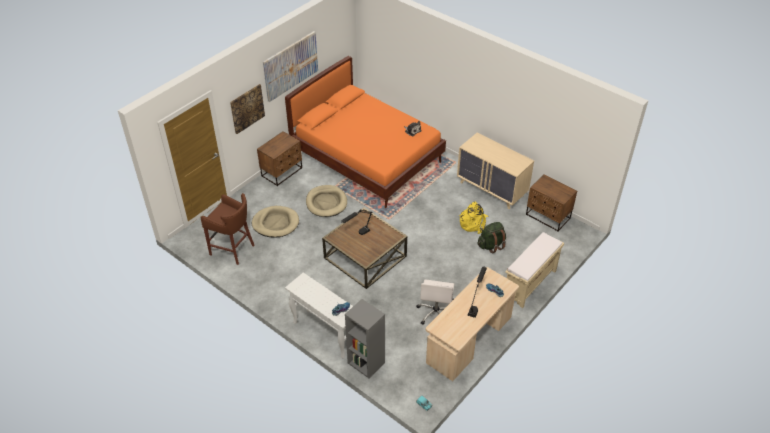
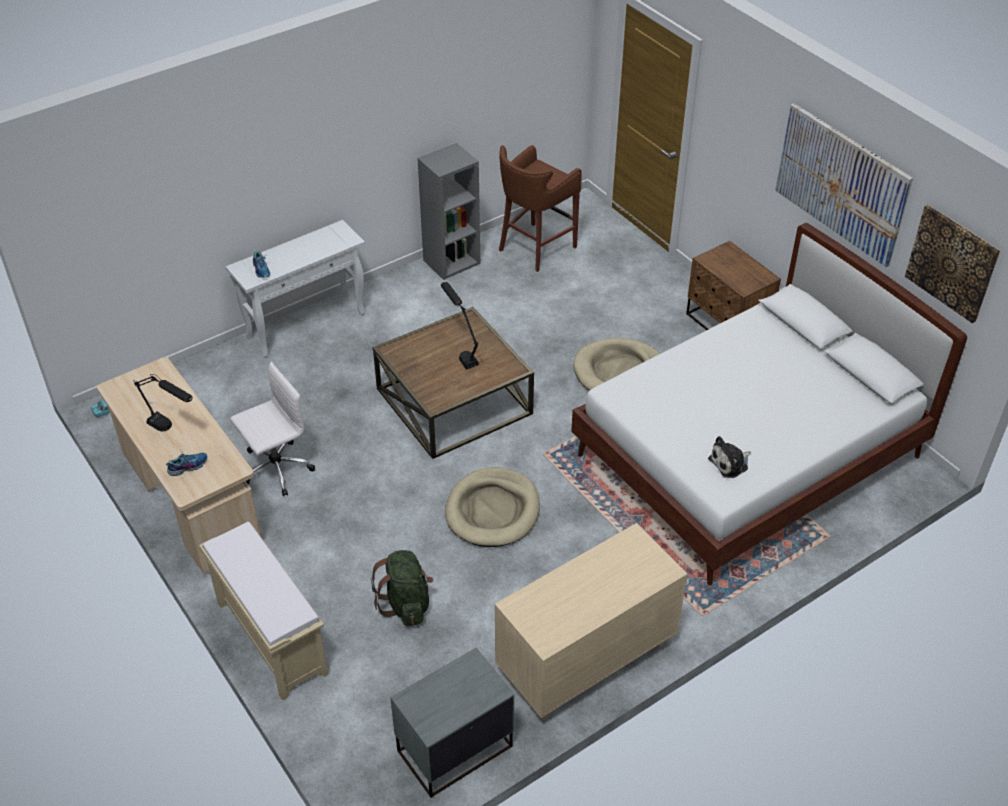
camera: 105 degrees right, 0 degrees up
picture [230,84,265,134] -> picture moved to [905,205,1000,323]
beige dog bed [252,206,299,238] -> beige dog bed moved to [445,468,540,547]
orange bed [285,56,446,208] -> white bed [571,223,967,585]
grey bookcase [345,299,385,379] -> grey bookcase moved to [418,143,480,280]
white office chair [416,280,454,325] -> white office chair turned 120 degrees clockwise [230,362,315,496]
yellow backpack [459,202,489,234] -> none
brown nightstand [526,174,577,232] -> grey nightstand [390,648,514,798]

